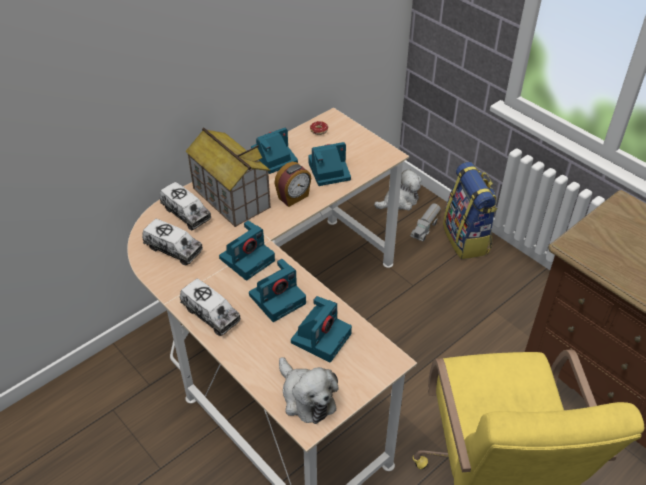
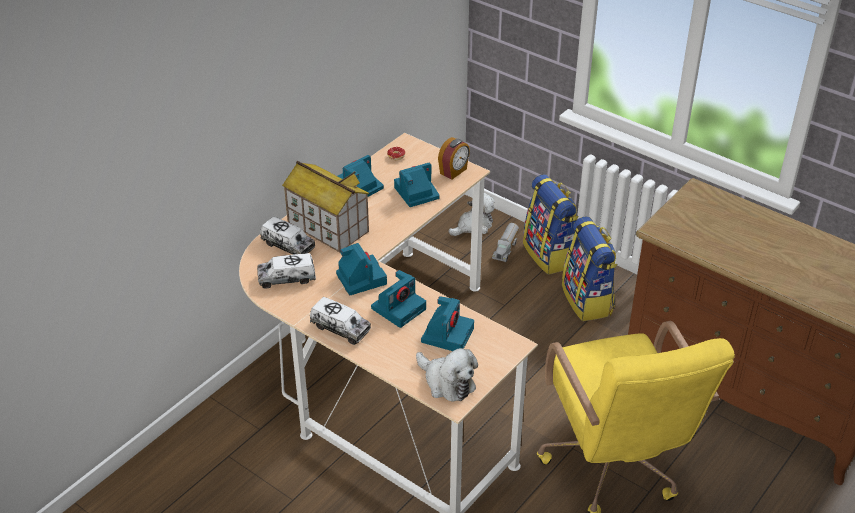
camera: 10 degrees left, 5 degrees down
toy truck [142,219,203,265] -> toy truck turned 150 degrees clockwise [257,253,316,289]
camera [219,221,275,280] -> camera turned 60 degrees counterclockwise [336,243,387,295]
alarm clock [274,162,311,207] -> alarm clock moved to [438,137,470,179]
none -> backpack [562,217,617,321]

